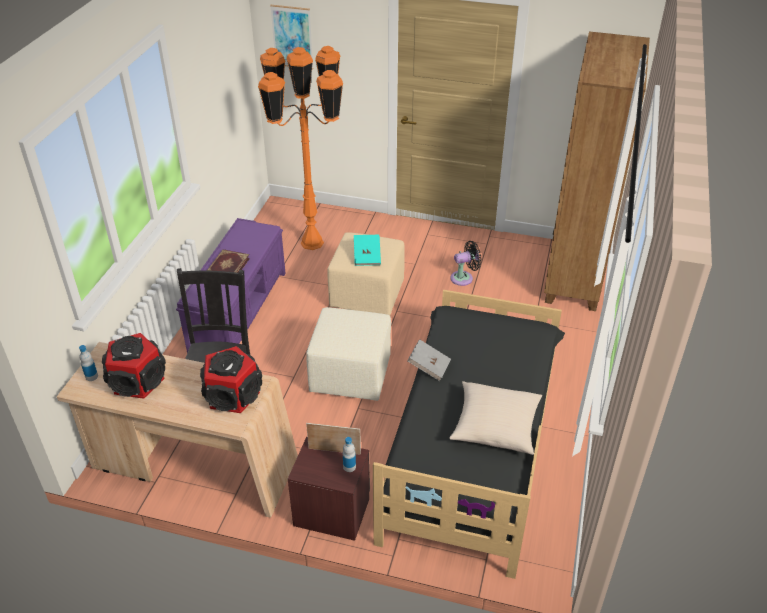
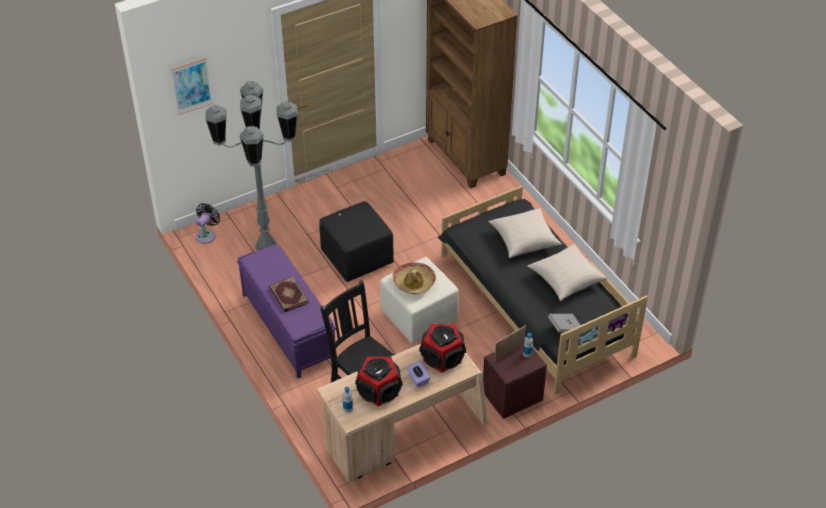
camera: 45 degrees left, 5 degrees up
orange floor lamp [258,46,343,250] -> grey floor lamp [205,81,298,251]
beige ottoman [328,232,405,315] -> black ottoman [319,201,394,282]
turquoise book [354,235,381,266] -> none
grey book [408,339,451,381] -> grey book moved to [548,314,580,333]
black fan [450,241,481,286] -> black fan moved to [196,203,220,244]
none -> hat [393,262,436,295]
none -> purple tissue box [407,361,430,388]
none -> beige pillow [488,208,562,258]

